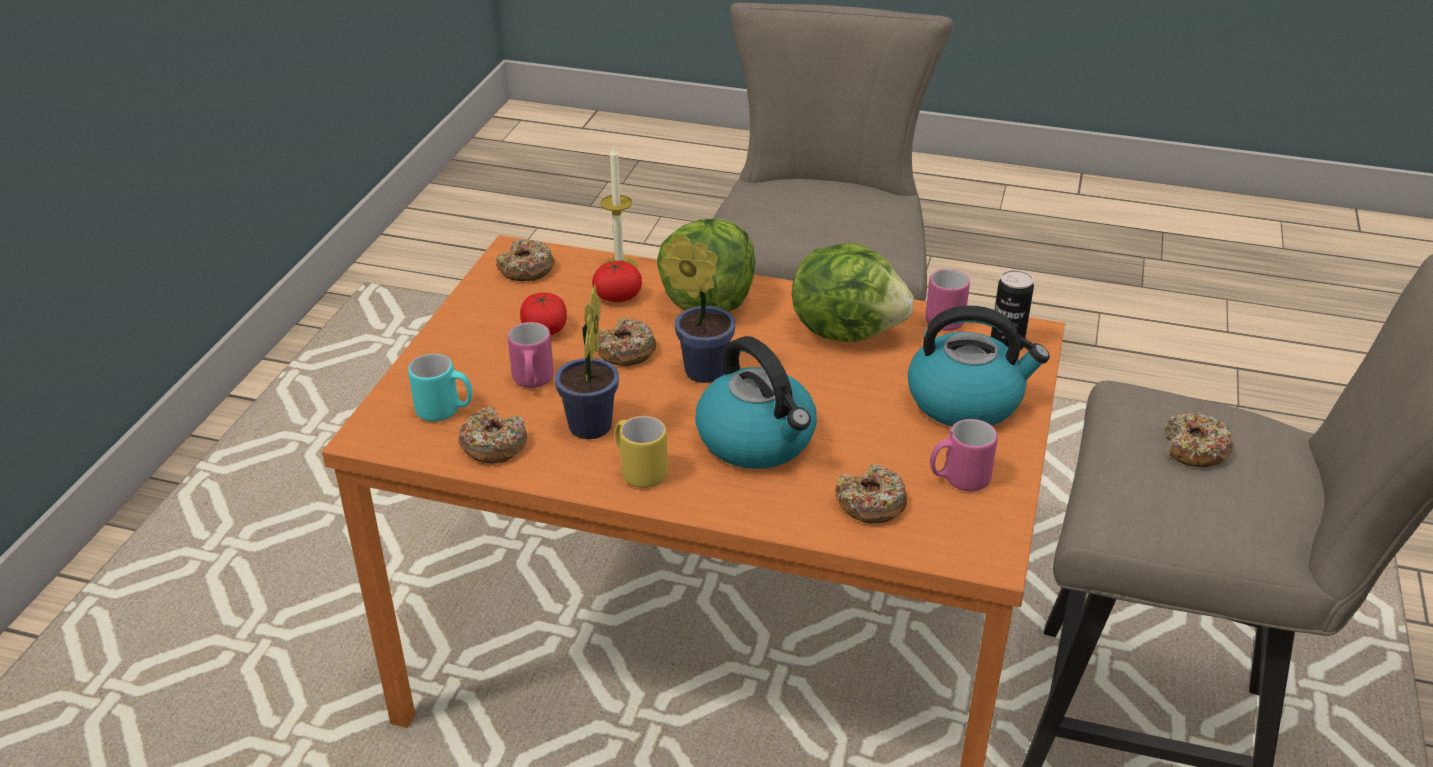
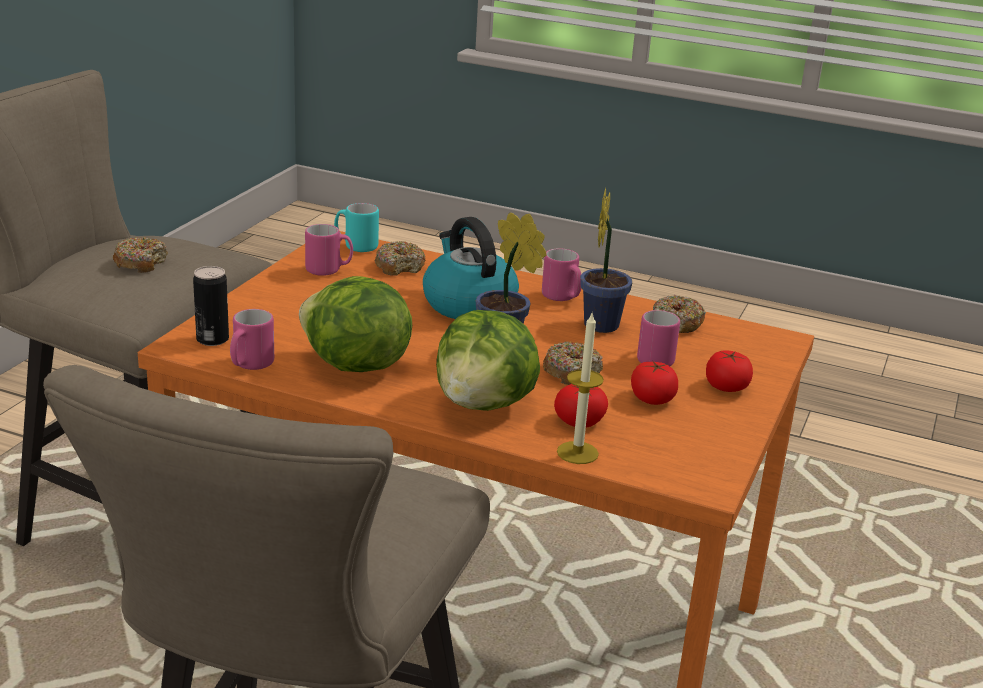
camera: 175 degrees left, 10 degrees down
turquoise mug [408,354,472,422] -> turquoise mug moved to [334,203,379,252]
donut [496,239,555,281] -> none
yellow mug [615,416,668,488] -> pink mug [542,248,581,301]
kettle [908,305,1050,427] -> none
none -> tomato [706,350,753,392]

